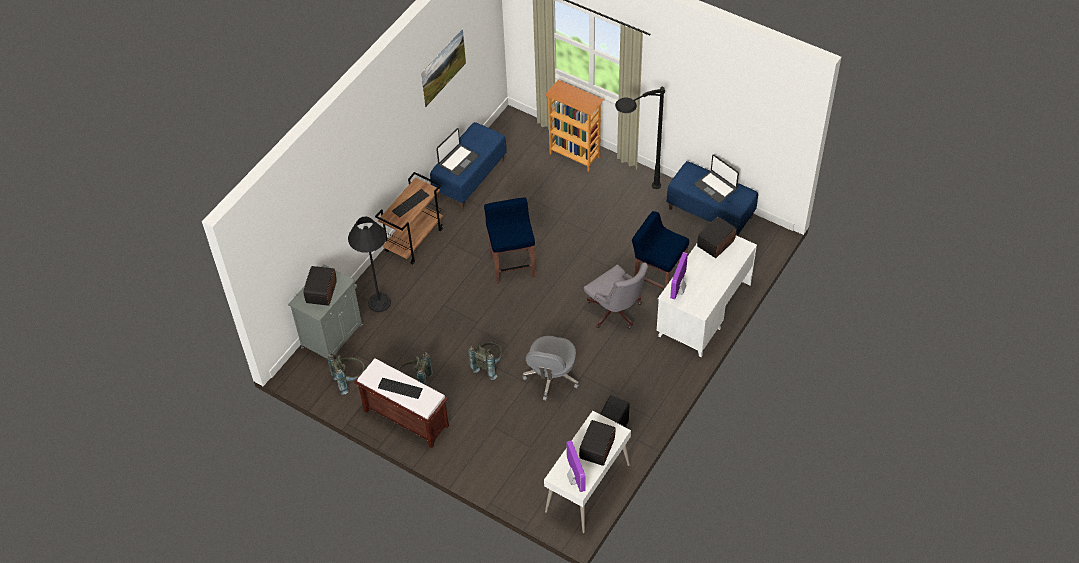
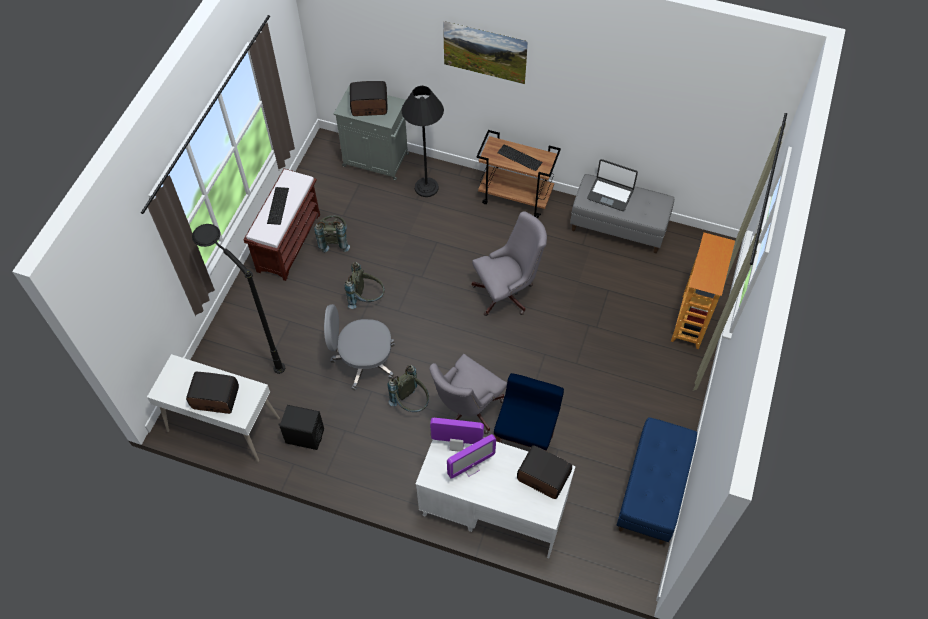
camera: 75 degrees right, 5 degrees up
grey backpack [327,353,365,395] -> grey backpack moved to [388,365,429,412]
picture [421,29,466,108] -> picture moved to [443,21,528,84]
blue bench [430,122,507,209] -> grey bench [570,174,674,253]
blue stool [484,198,535,284] -> grey office chair [472,211,547,316]
monitor [566,440,586,492] -> monitor moved to [447,434,496,479]
black floor lamp [615,87,665,189] -> black floor lamp moved to [192,224,285,374]
laptop [694,154,739,203] -> none

